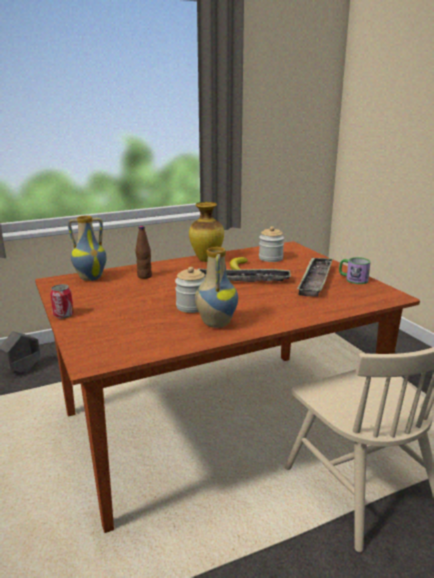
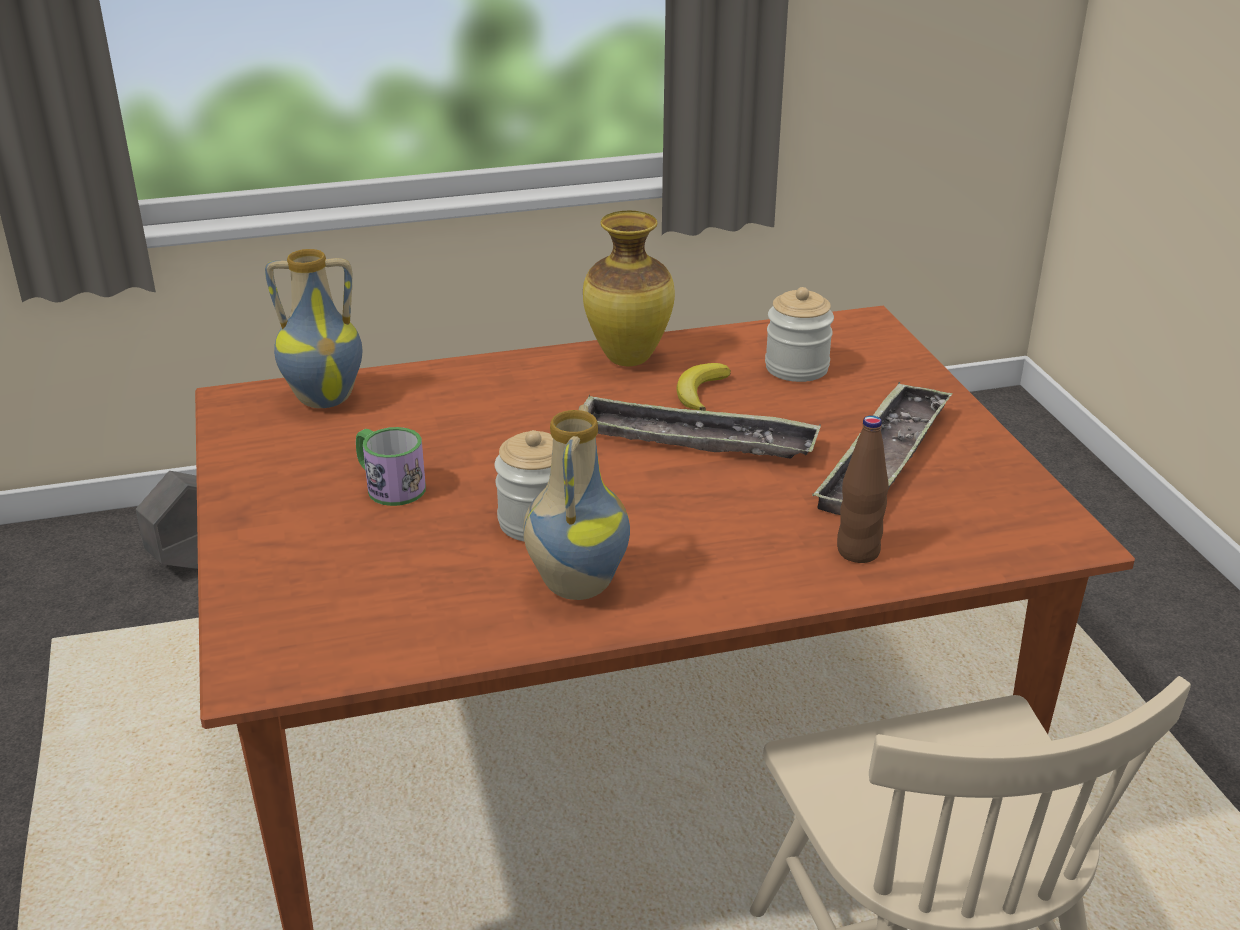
camera: 10 degrees right, 10 degrees up
can [50,284,74,319] -> none
brown bottle [136,226,152,279] -> brown bottle moved to [837,415,889,563]
mug [339,257,371,284] -> mug moved to [356,427,426,506]

